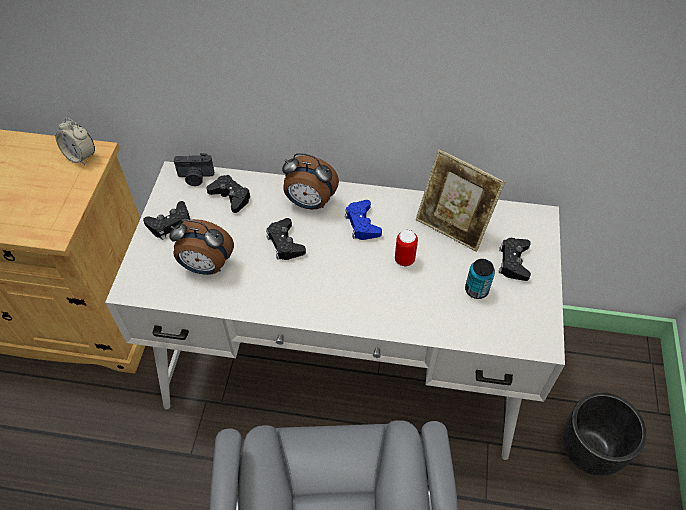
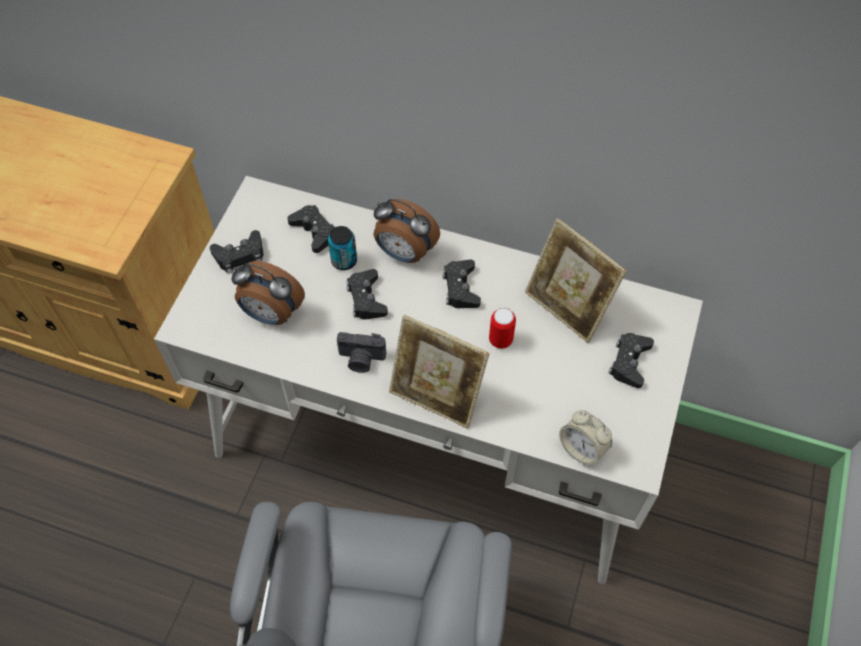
camera: 10 degrees right, 5 degrees up
alarm clock [56,118,95,165] -> alarm clock moved to [559,410,612,465]
camera [174,153,214,186] -> camera moved to [337,332,386,373]
blue game controller [345,200,382,240] -> black game controller [442,259,481,308]
can [465,259,495,299] -> can moved to [328,226,357,270]
black planter [562,392,647,476] -> none
none -> picture frame [389,315,490,429]

